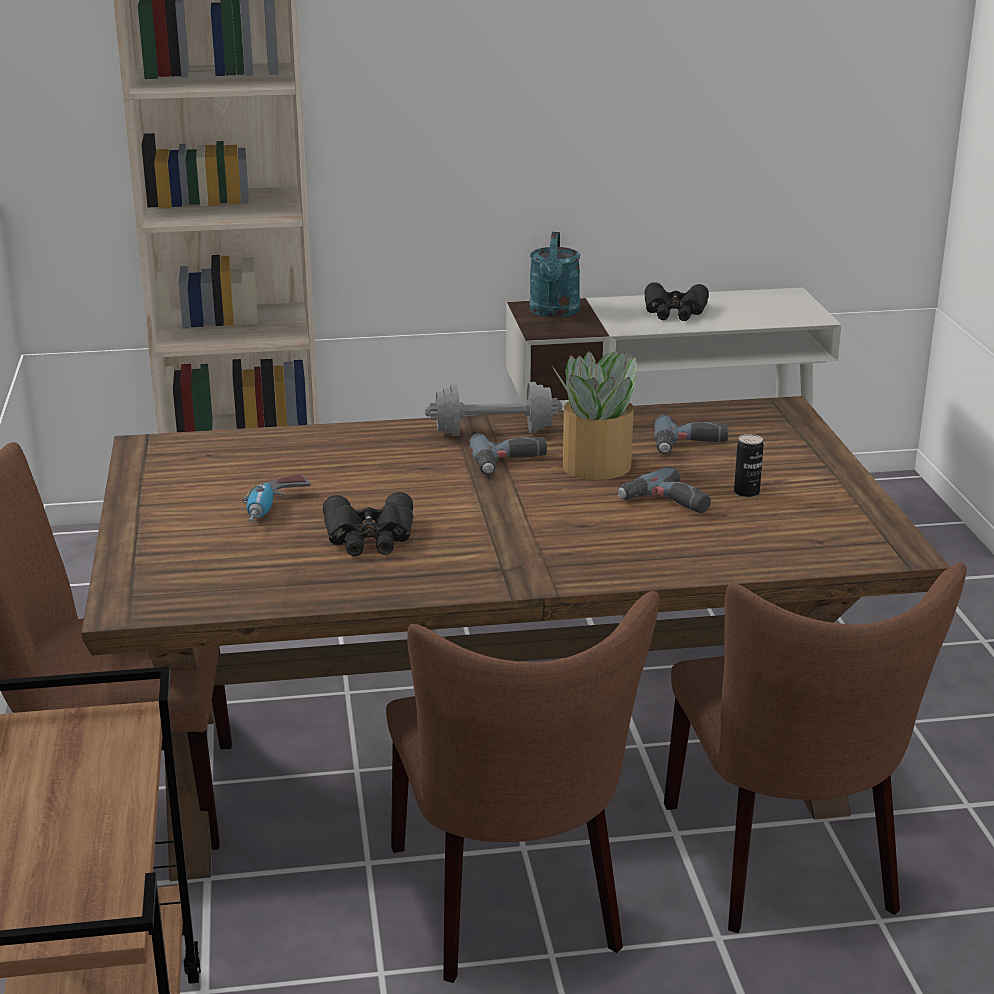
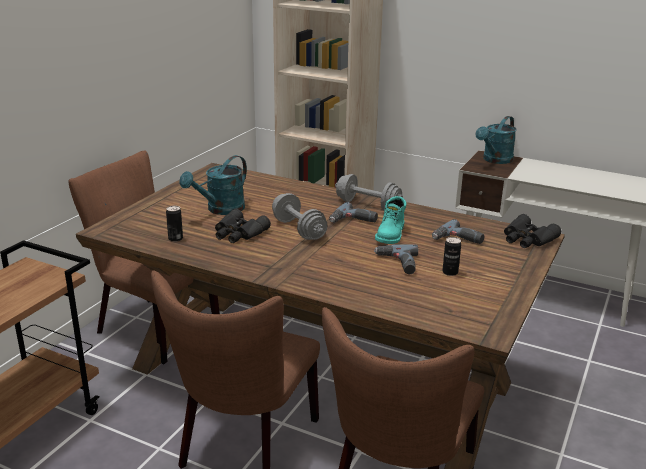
camera: 35 degrees right, 0 degrees up
power drill [243,475,311,522] -> turquoise watering can [180,155,247,215]
potted plant [552,351,637,480] -> turquoise boot [375,196,406,244]
black binoculars [645,282,709,321] -> black binoculars moved to [504,214,561,248]
none -> can [166,206,183,242]
none -> grey dumbbell [272,193,328,240]

